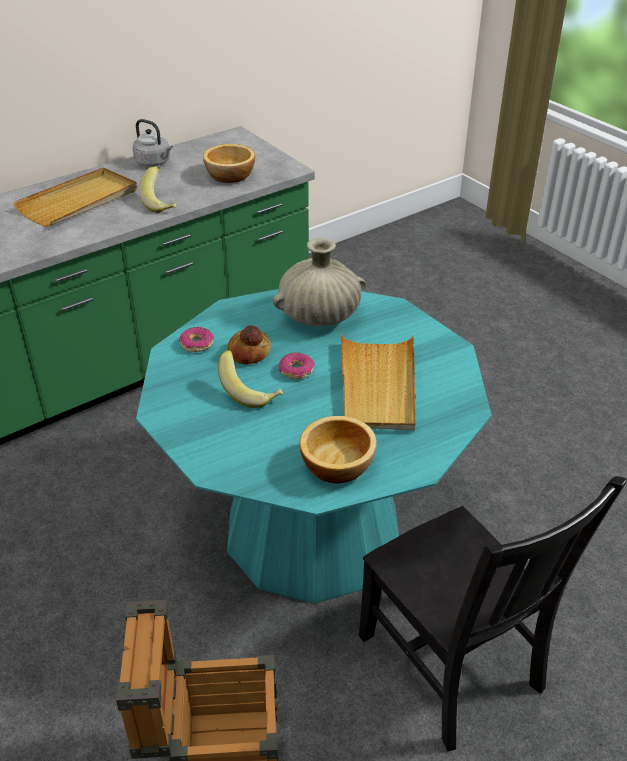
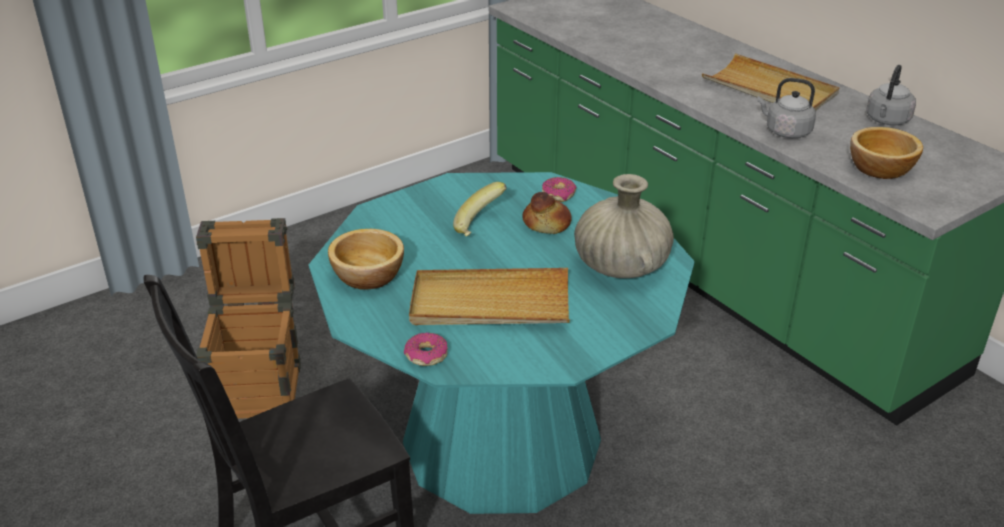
camera: 90 degrees right, 5 degrees down
banana [139,166,176,213] -> grey kettle [757,78,816,138]
donut [279,352,315,379] -> donut moved to [404,332,448,366]

